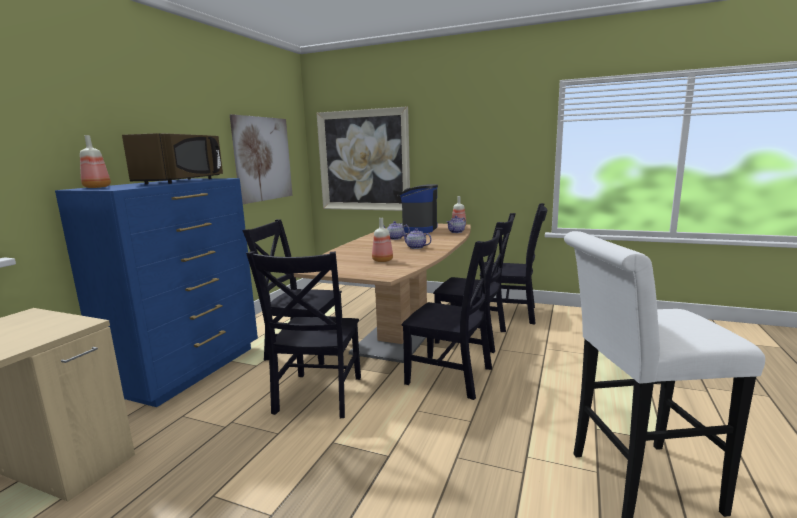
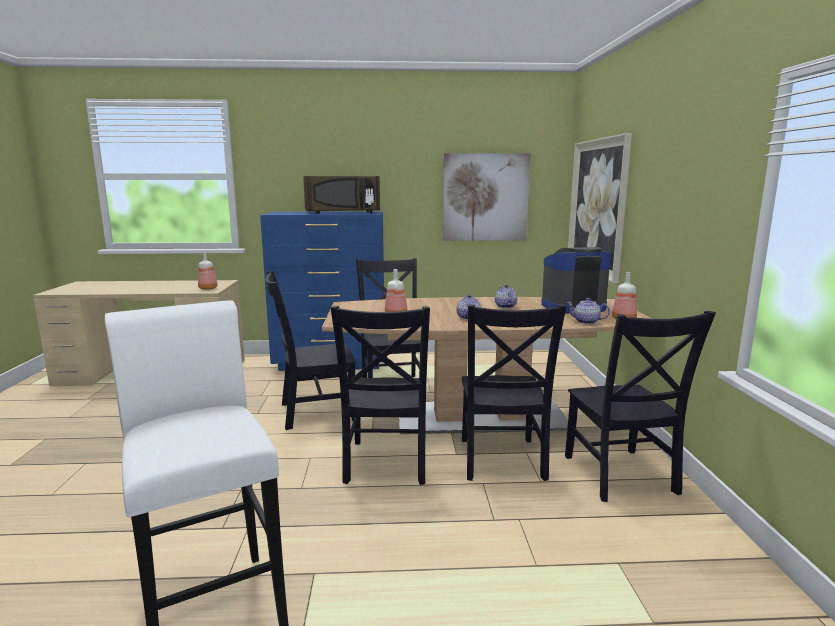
camera: 65 degrees right, 0 degrees up
bottle [80,135,111,188] -> bottle moved to [198,252,217,290]

